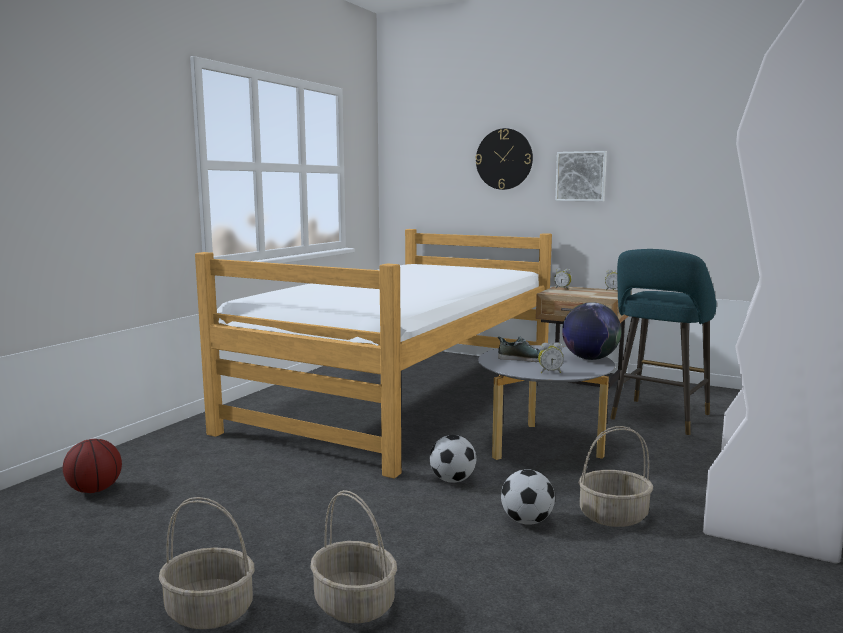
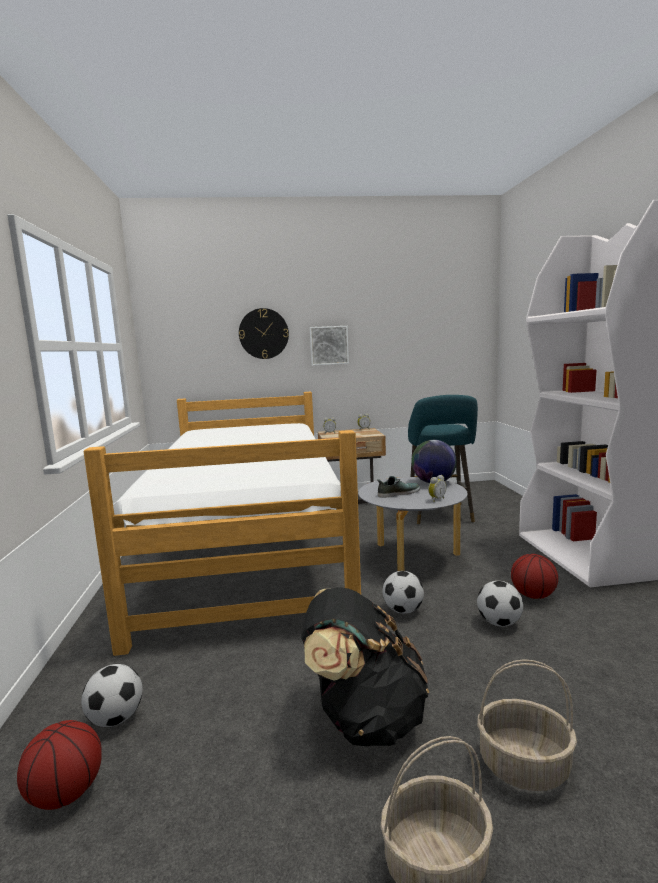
camera: 35 degrees left, 0 degrees up
basket [578,426,653,527] -> basketball [511,554,558,599]
none -> football [81,664,143,727]
none -> black backpack [301,587,429,746]

